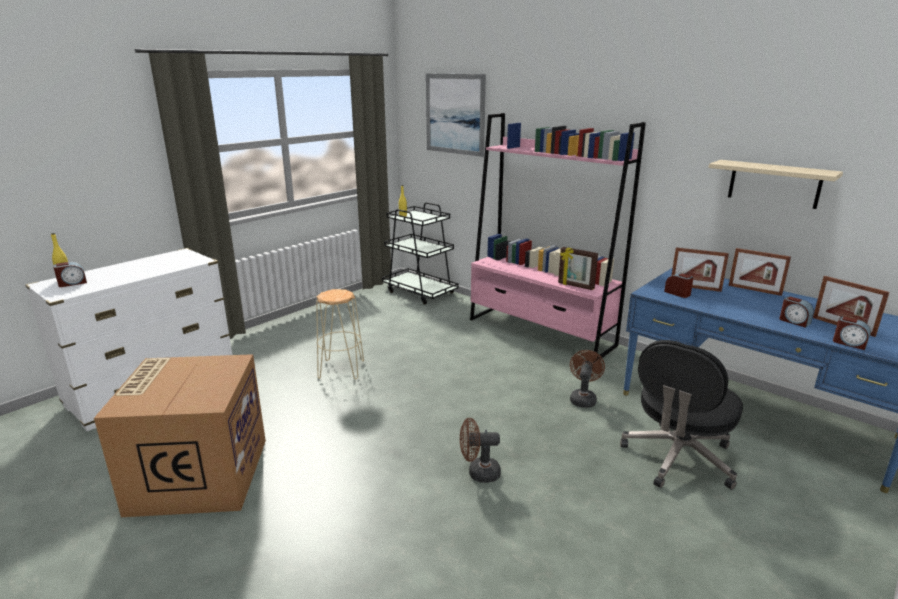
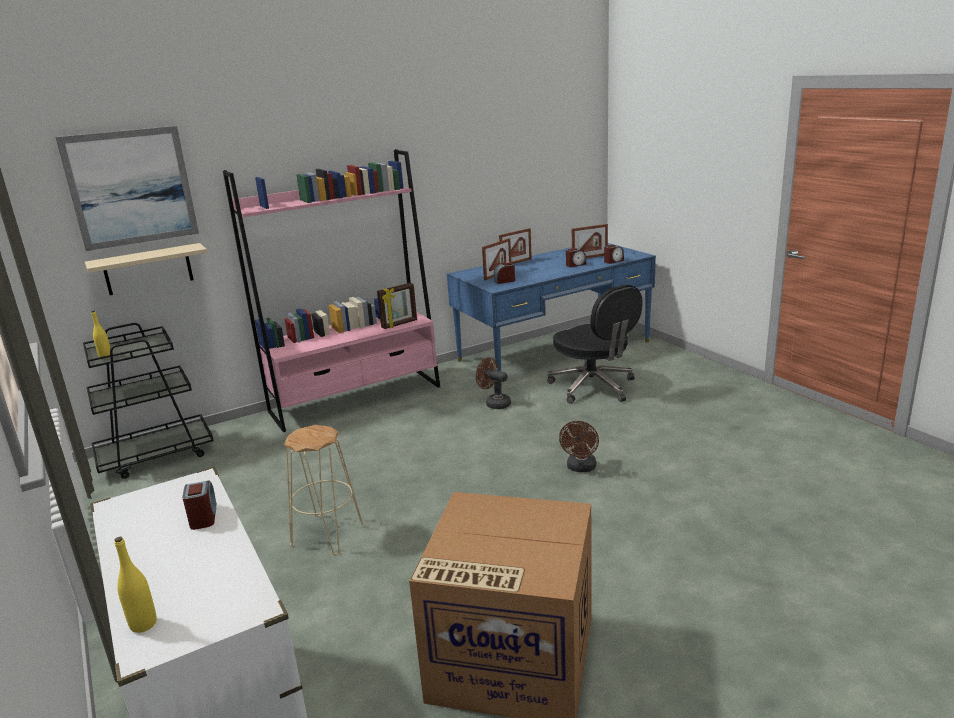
camera: 70 degrees left, 0 degrees up
alarm clock [53,262,87,287] -> alarm clock moved to [182,480,216,530]
beige shelf [708,160,843,209] -> beige shelf moved to [85,243,207,295]

